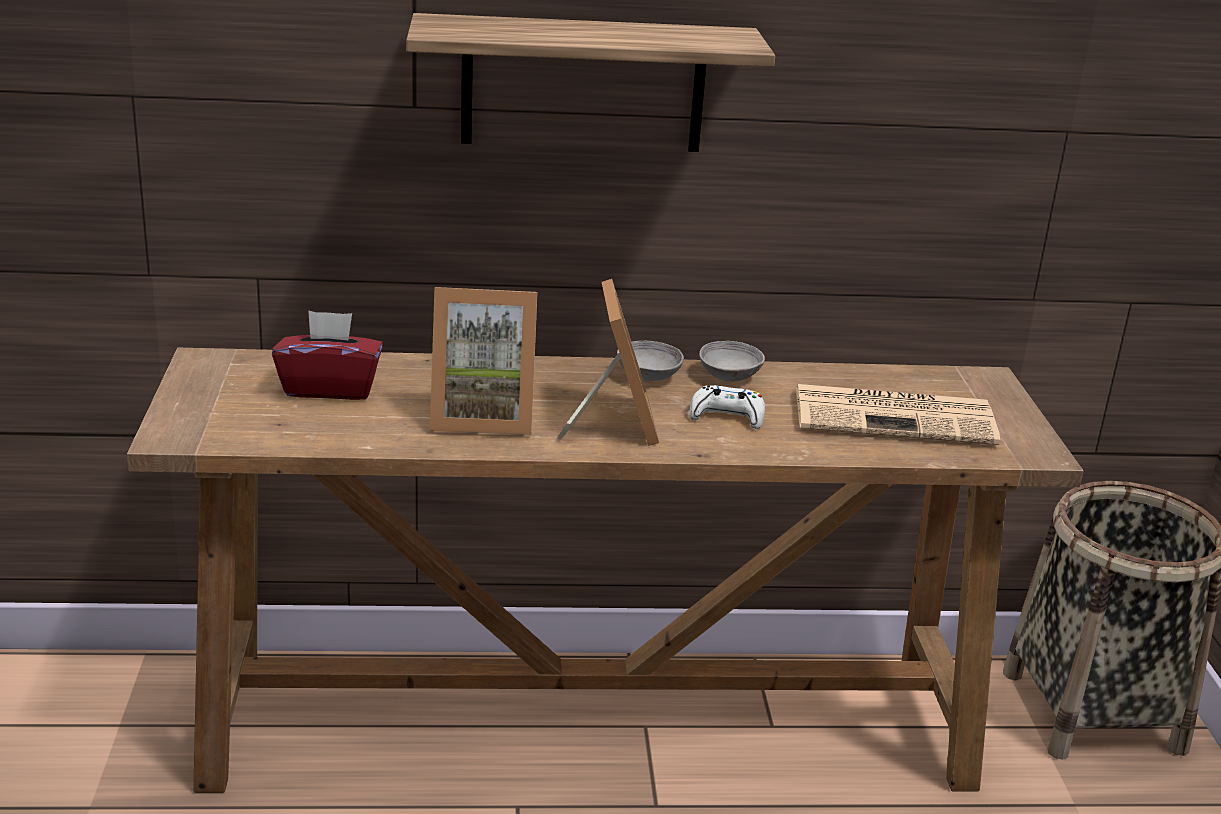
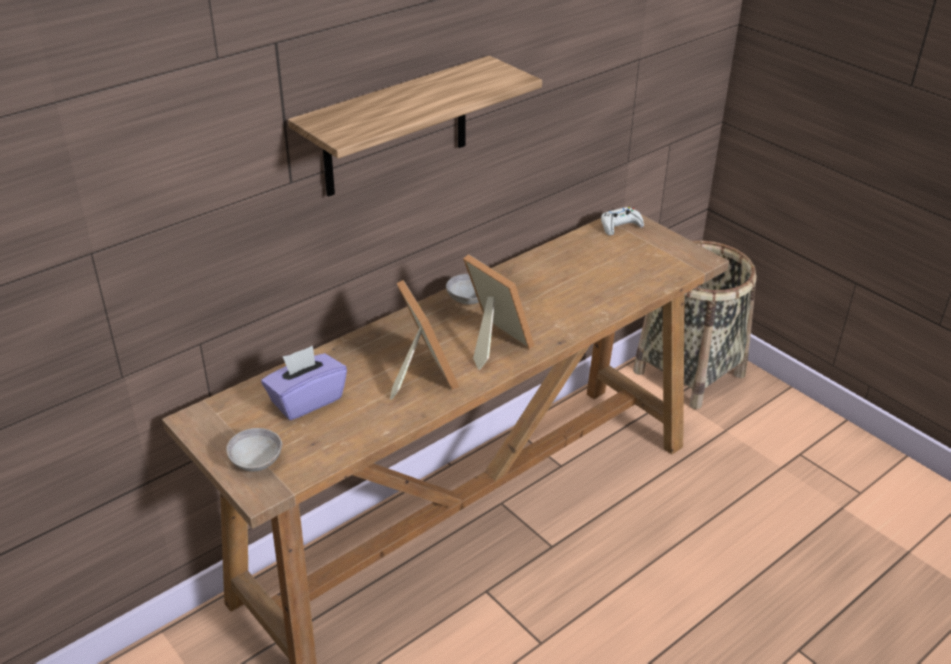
camera: 35 degrees left, 10 degrees up
red tissue box [272,310,383,400] -> purple tissue box [261,345,347,420]
picture frame [430,287,538,435] -> picture frame turned 75 degrees counterclockwise [390,280,459,400]
white game controller [689,385,765,429] -> white game controller moved to [601,207,644,236]
grey bowl [699,341,765,382] -> grey bowl moved to [226,428,282,472]
newspaper [796,384,1000,445] -> none

